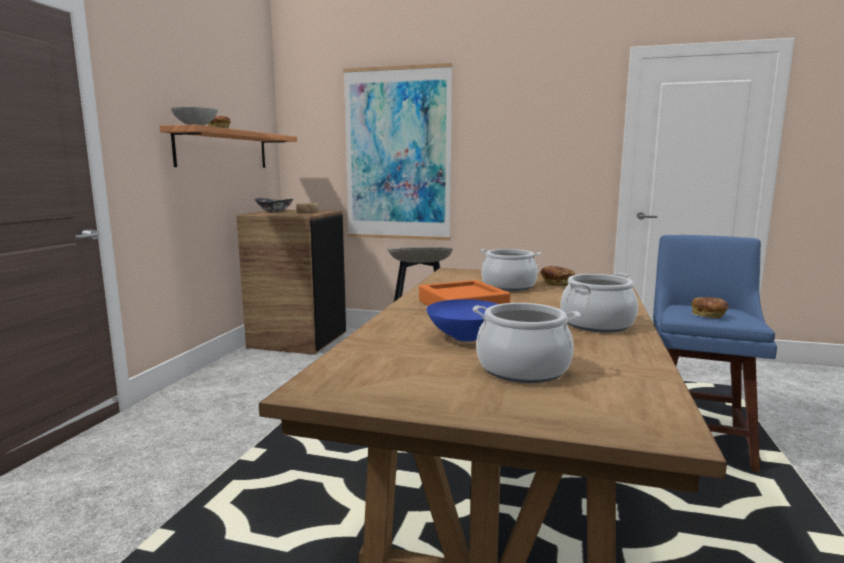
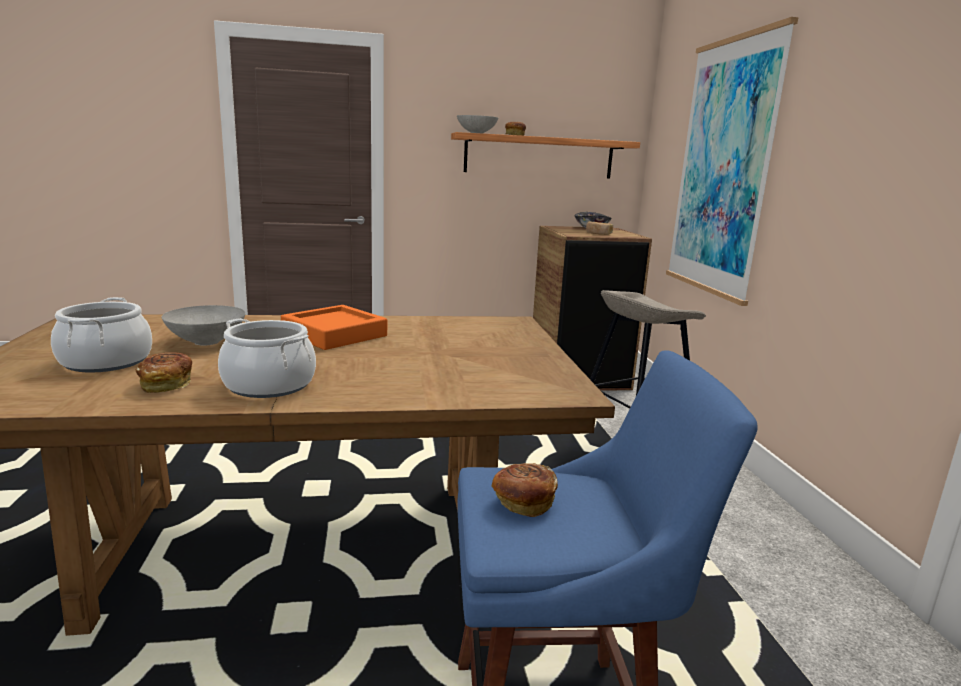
camera: 65 degrees right, 5 degrees up
blue bowl [427,299,498,342] -> grey bowl [162,305,245,345]
cooking pot [480,249,541,291] -> none
bread [540,266,575,286] -> bread moved to [136,352,192,393]

